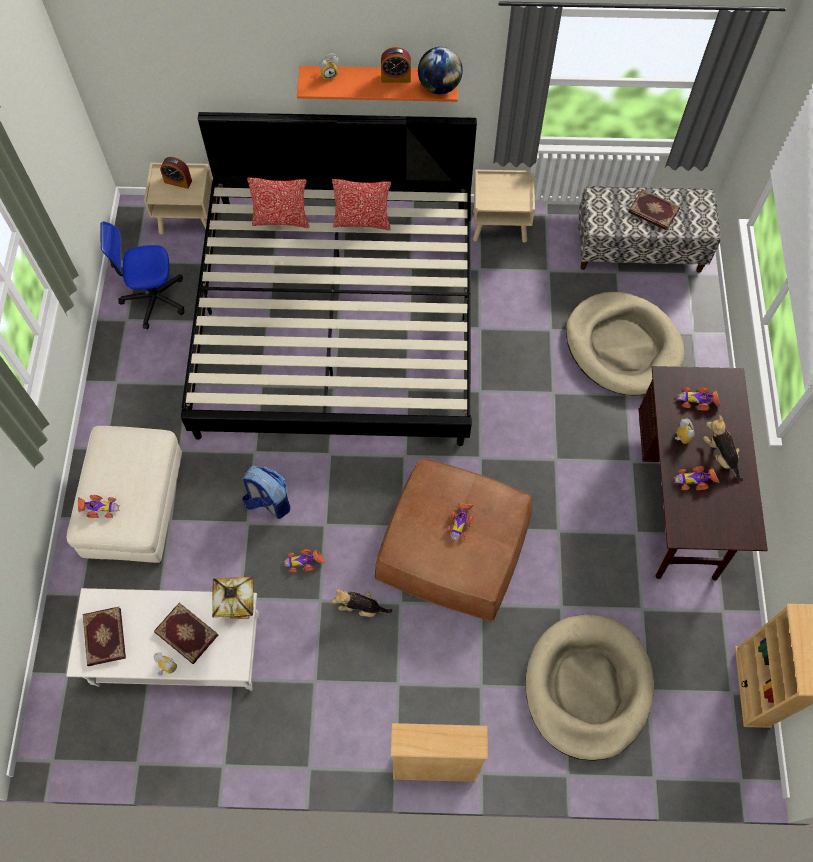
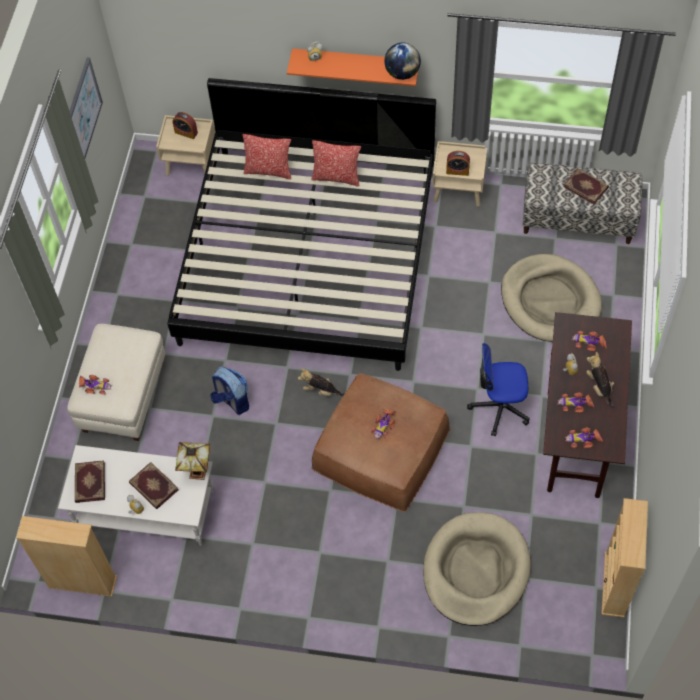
camera: 10 degrees right, 5 degrees down
office chair [101,222,185,329] -> office chair moved to [467,343,530,436]
toy car [283,549,325,572] -> toy car moved to [565,428,603,448]
plush toy [332,589,392,617] -> plush toy moved to [298,368,345,396]
alarm clock [381,47,411,83] -> alarm clock moved to [446,151,470,176]
beige bookcase [391,723,488,782] -> beige bookcase moved to [16,516,117,597]
none -> picture [70,57,103,158]

